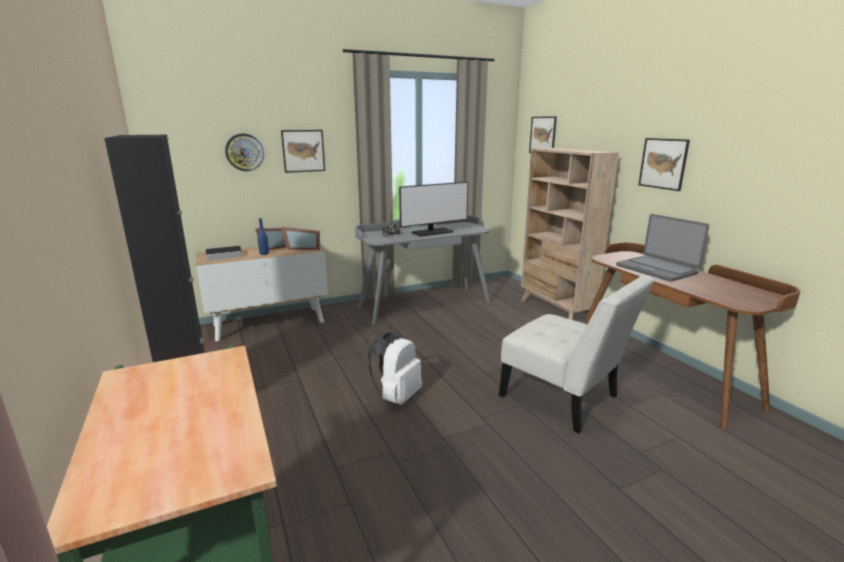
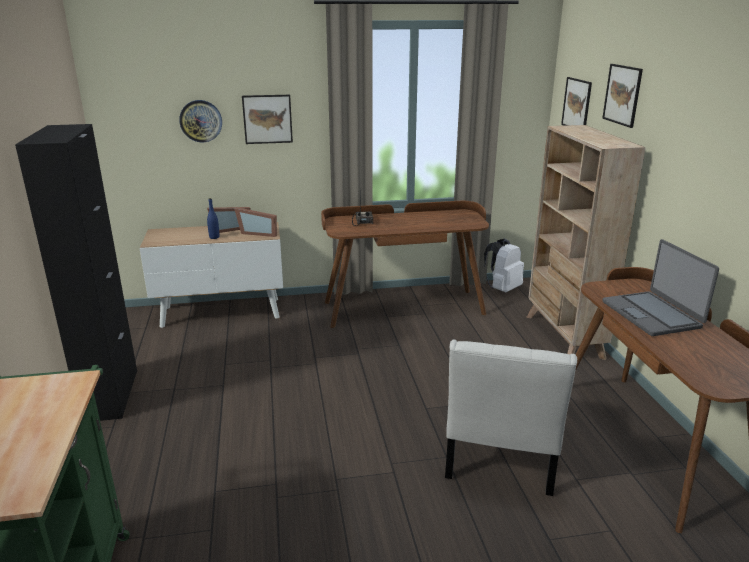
camera: 15 degrees right, 5 degrees up
book [202,246,242,261] -> none
grey desk [355,215,491,325] -> brown desk [321,201,489,328]
white backpack [368,332,422,405] -> white backpack moved to [484,239,524,292]
monitor [399,182,468,237] -> none
white chair [499,275,654,433] -> white chair turned 45 degrees clockwise [445,339,577,496]
picture [638,138,690,191] -> picture moved to [602,64,643,128]

